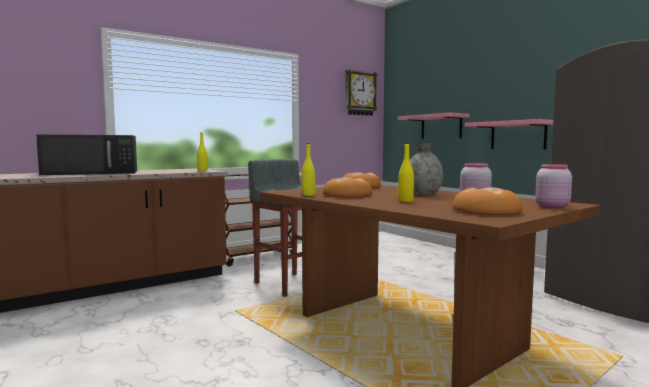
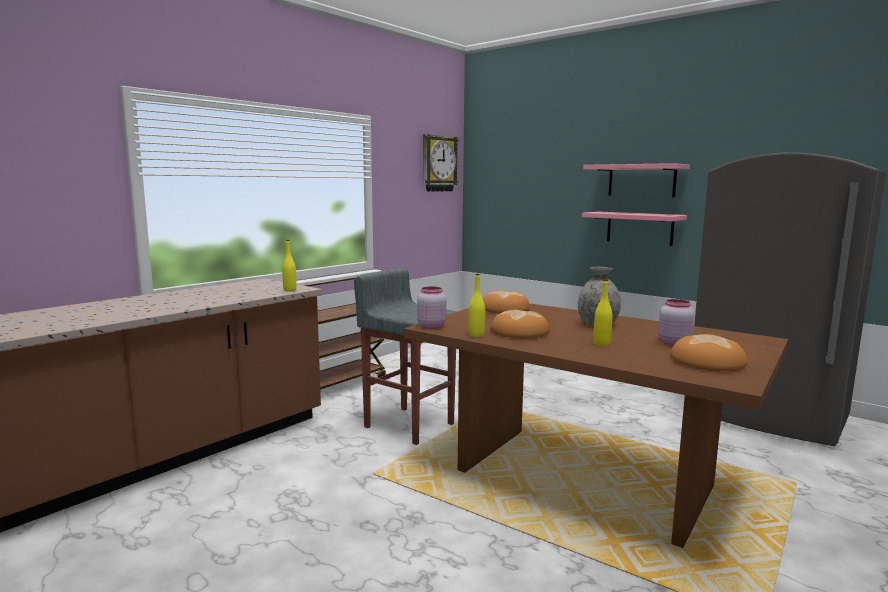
camera: 15 degrees left, 5 degrees up
black microwave [36,134,137,175] -> none
pink shelf [397,113,470,139] -> pink shelf moved to [583,163,690,197]
pink jar [535,164,572,209] -> pink jar moved to [417,287,446,329]

